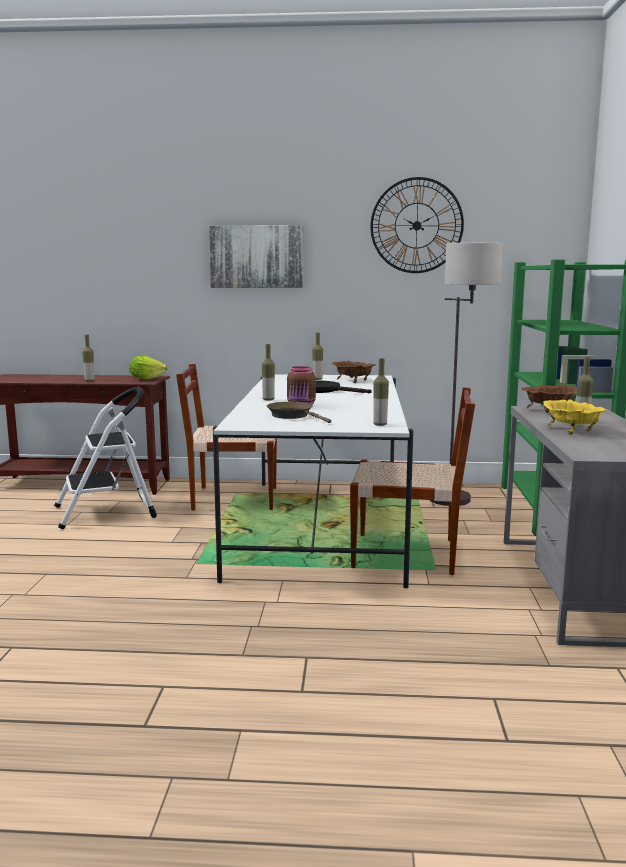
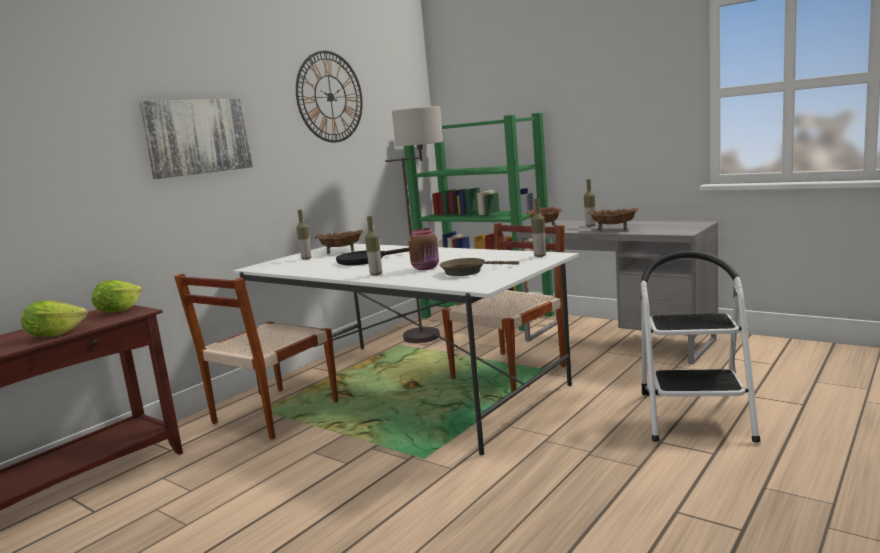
camera: 55 degrees left, 0 degrees up
step ladder [54,387,157,529] -> step ladder moved to [640,251,760,442]
bottle [82,335,95,382] -> lettuce [21,300,88,337]
yellow bowl [543,400,606,435] -> brown bowl [587,208,638,231]

